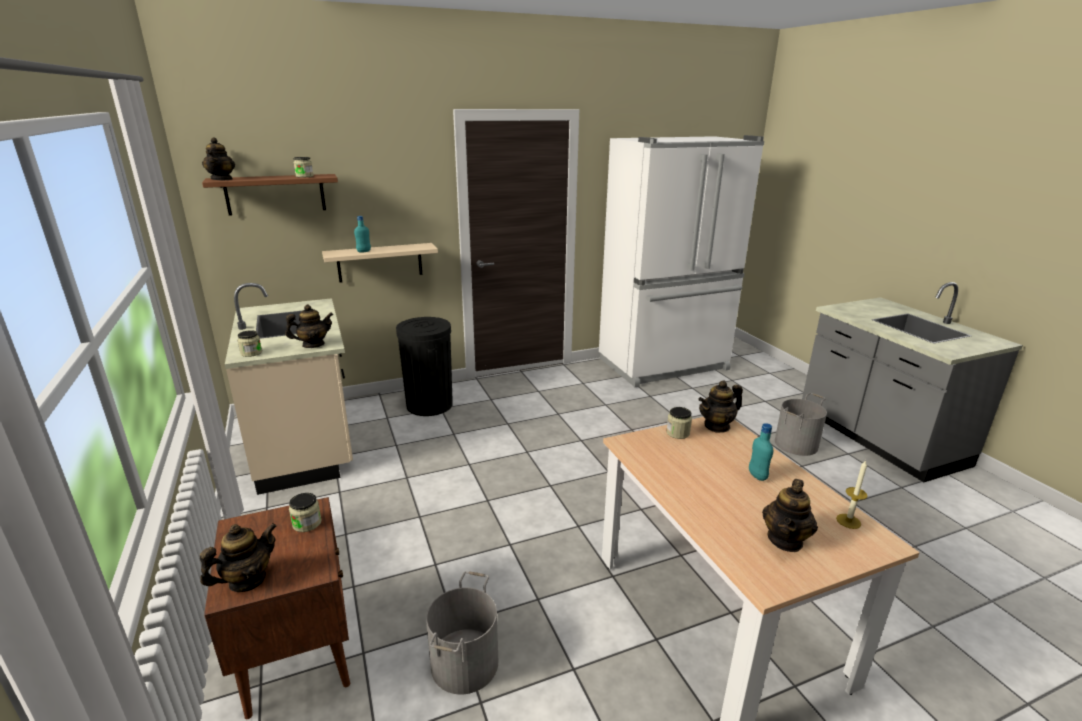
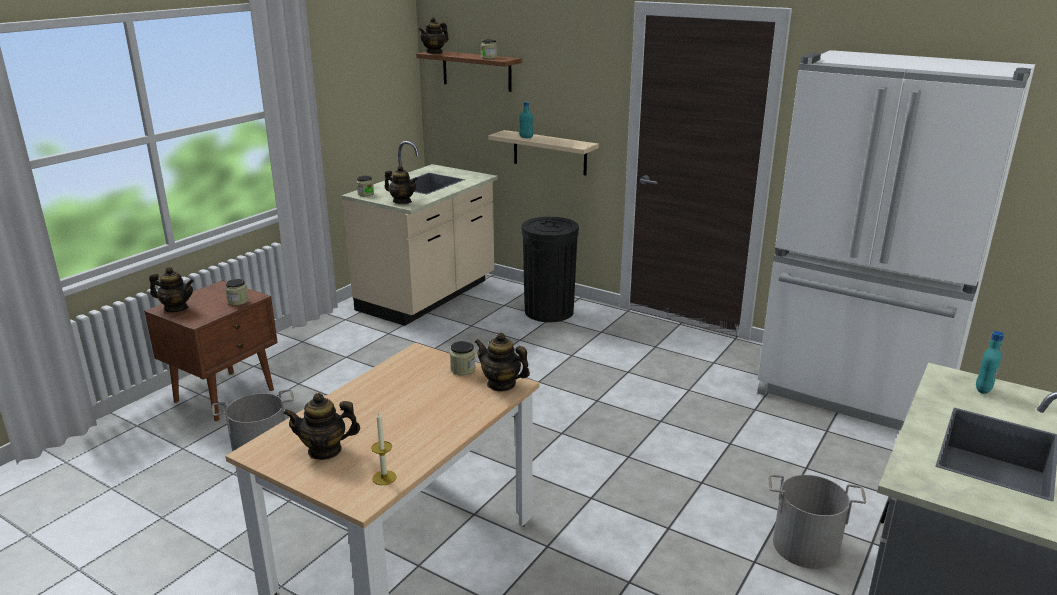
camera: 55 degrees right, 0 degrees up
turquoise bottle [749,423,773,481] -> turquoise bottle moved to [976,331,1004,394]

